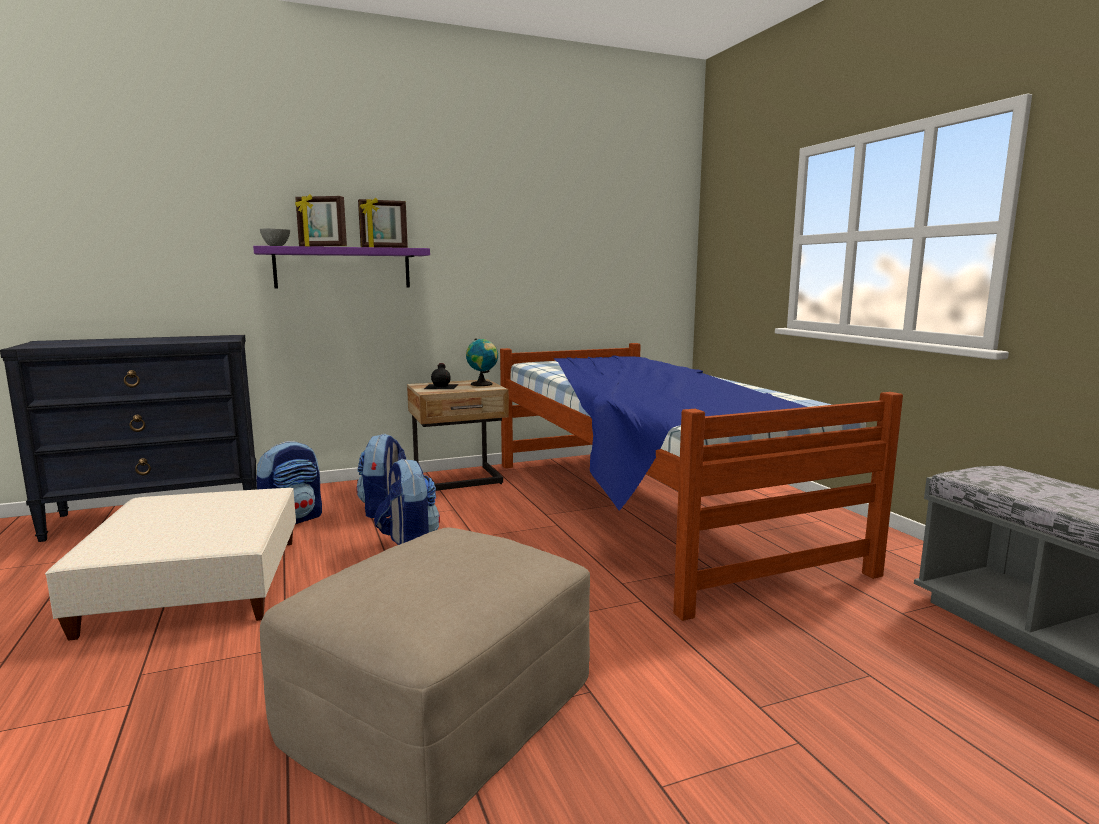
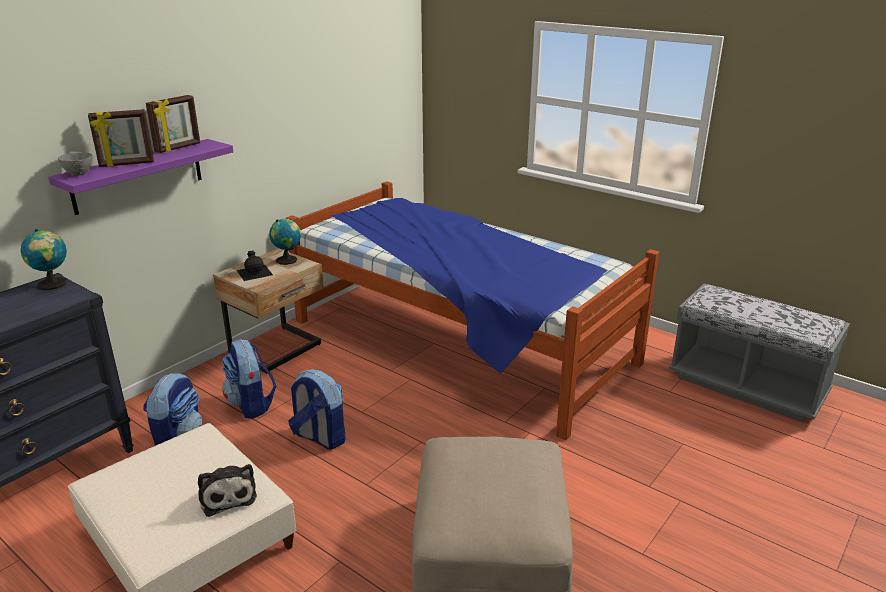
camera: 30 degrees left, 15 degrees up
none -> globe [21,229,67,290]
none -> plush toy [198,464,257,517]

